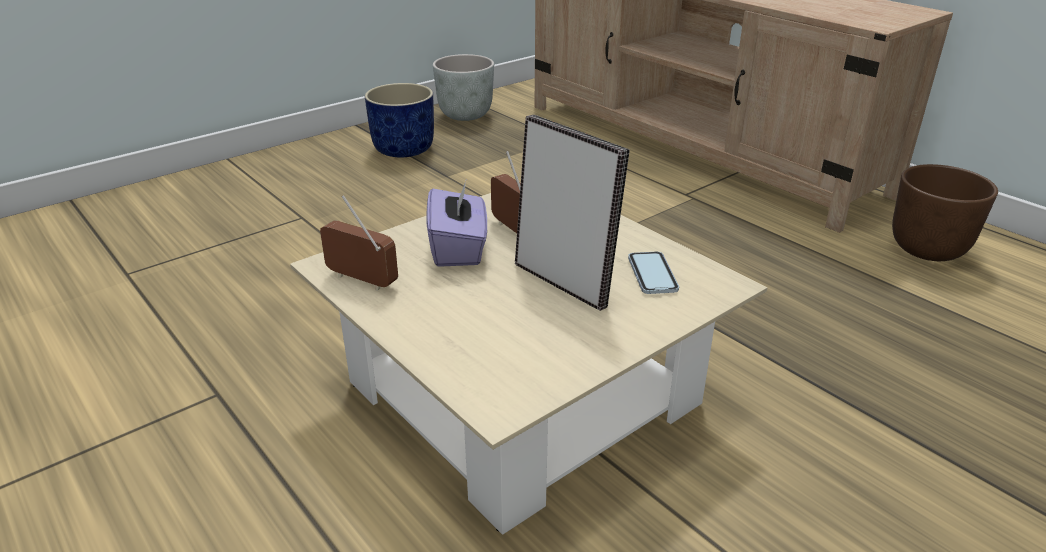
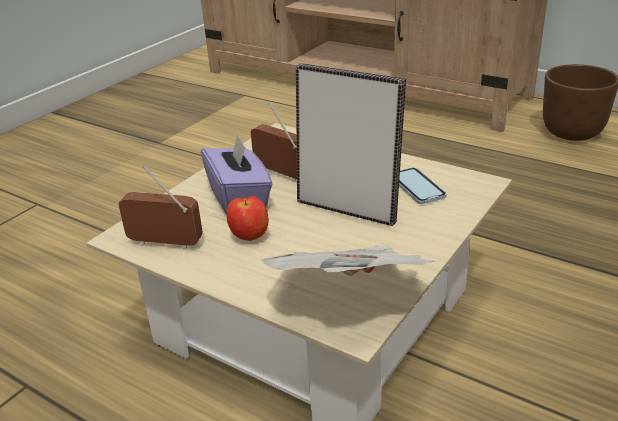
camera: 15 degrees left, 0 degrees up
blue planter [365,83,434,157] -> none
grey planter [433,54,494,121] -> none
none -> apple [227,196,269,241]
none -> newspaper [262,245,438,276]

